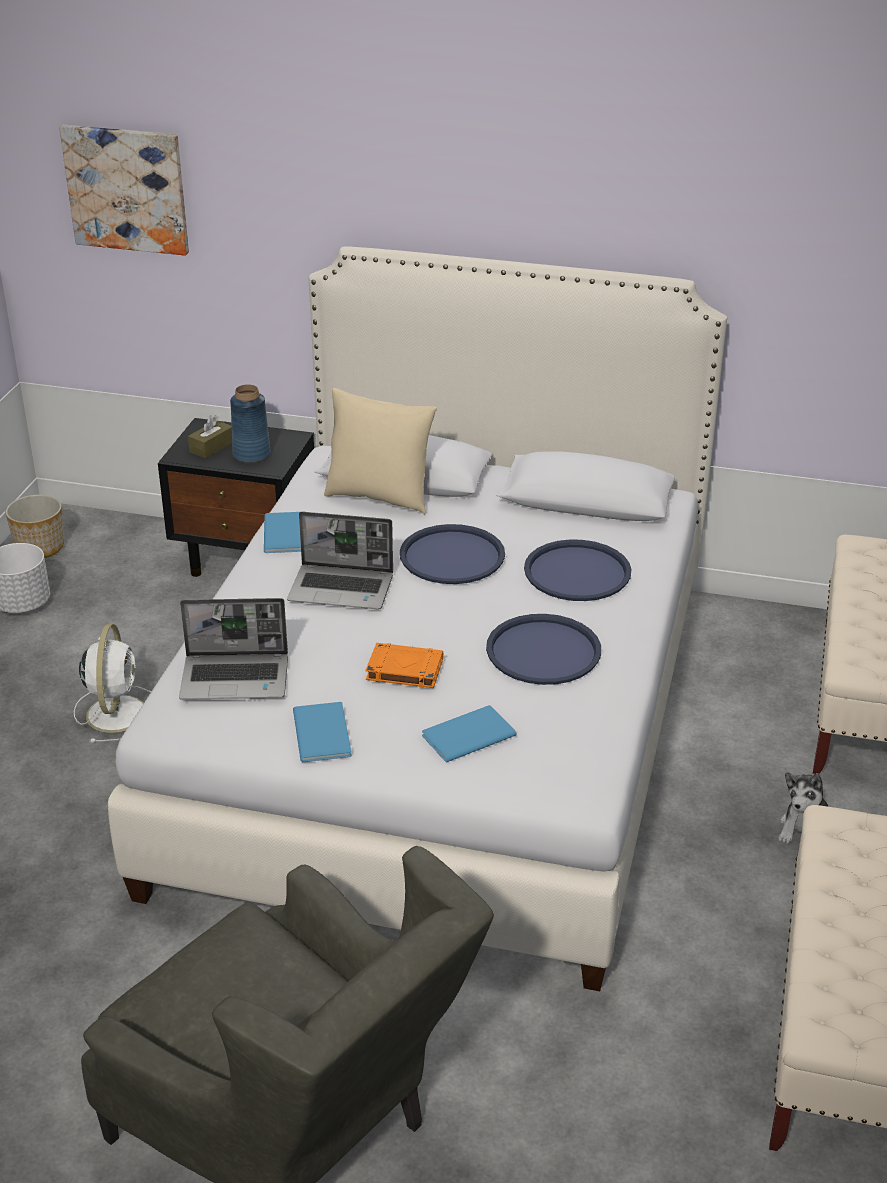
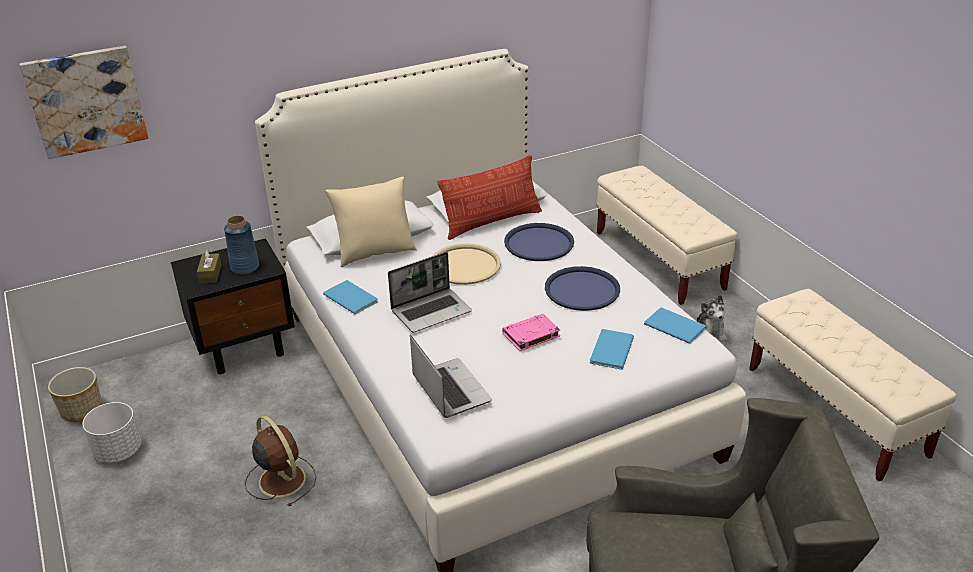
camera: 40 degrees left, 0 degrees up
white fan [74,624,151,743] -> brown fan [245,415,316,507]
laptop [179,598,288,700] -> laptop turned 75 degrees counterclockwise [410,335,492,418]
blue book [293,702,352,762] -> blue book moved to [644,307,706,344]
orange book [366,643,443,688] -> pink book [502,314,560,351]
blue tray [400,524,505,584] -> beige tray [431,243,501,285]
none -> pillow [438,155,542,240]

